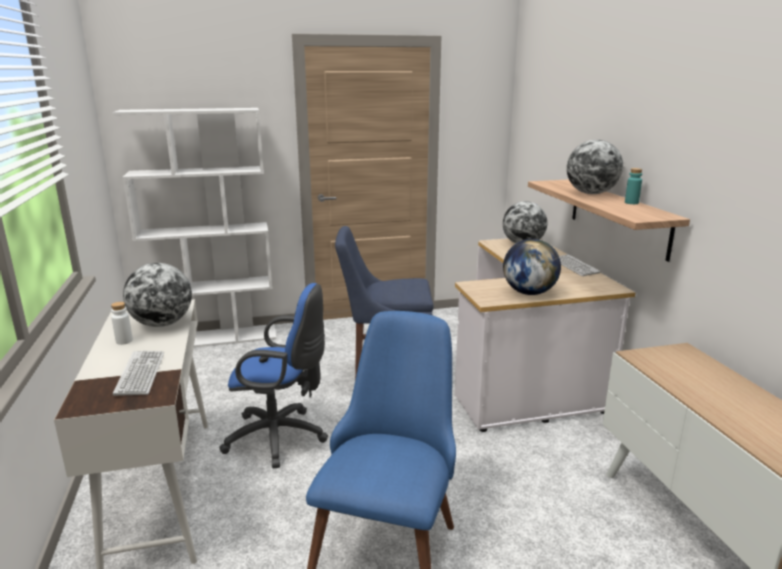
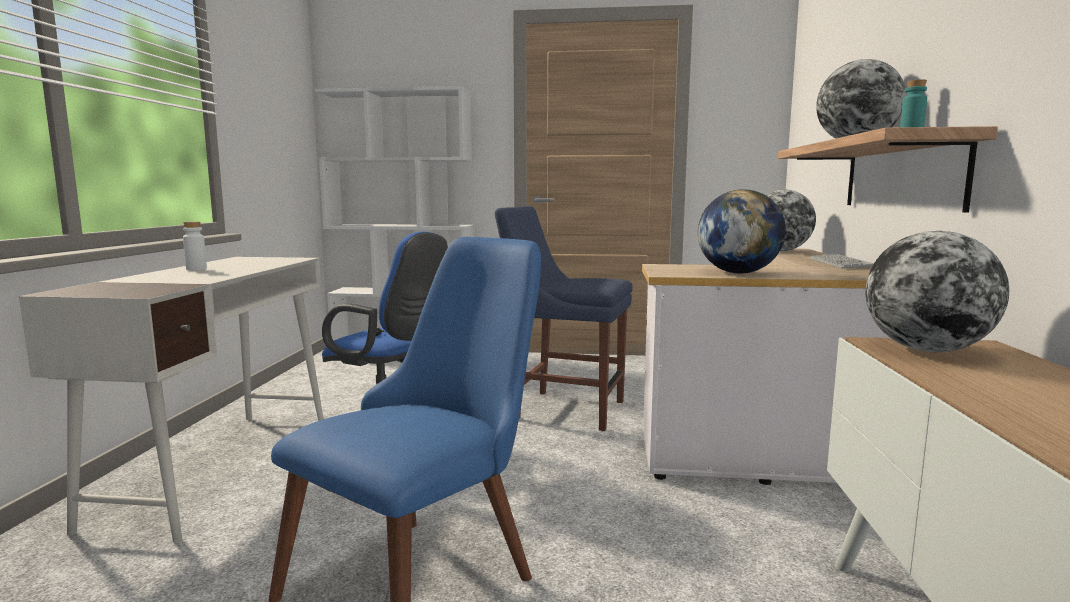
camera: 20 degrees right, 10 degrees down
keyboard [113,351,164,396] -> none
globe [123,263,192,327] -> globe moved to [866,231,1009,352]

